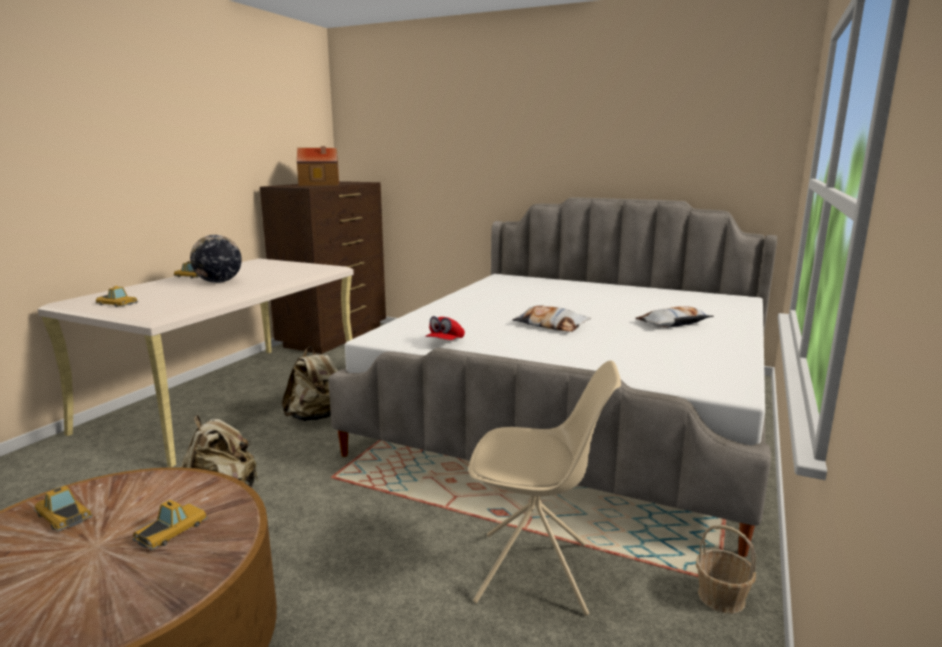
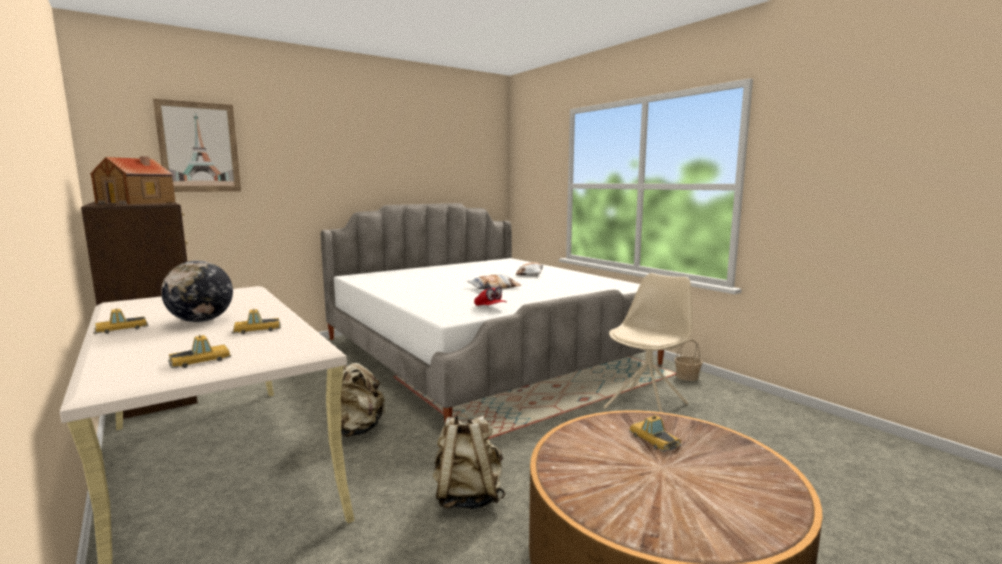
camera: 60 degrees left, 5 degrees down
toy car [34,486,93,532] -> toy car moved to [231,309,281,334]
none -> picture [153,99,241,192]

